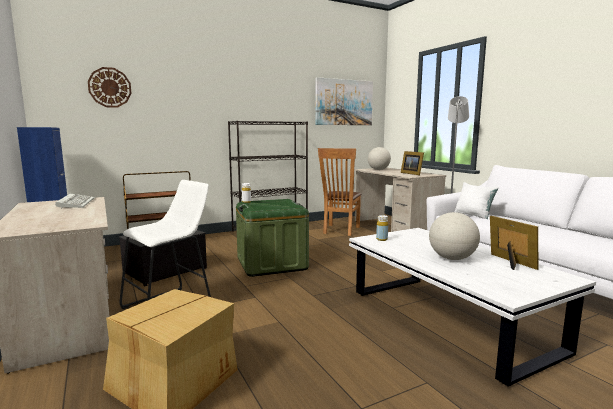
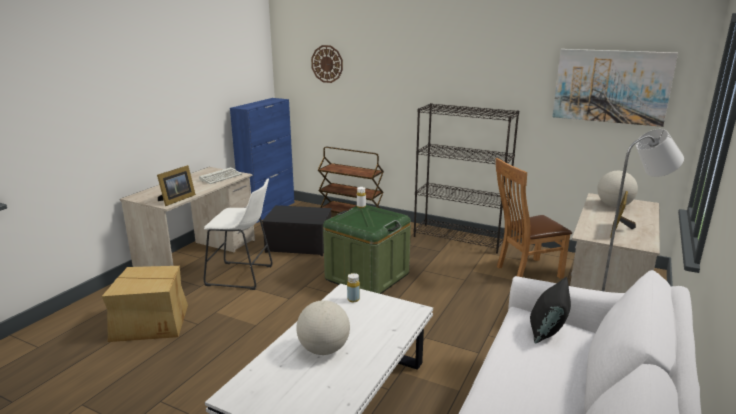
camera: 55 degrees right, 10 degrees up
white pillow [455,182,499,219] -> black pillow [530,277,571,343]
picture frame [490,216,538,270] -> picture frame moved to [157,165,196,206]

